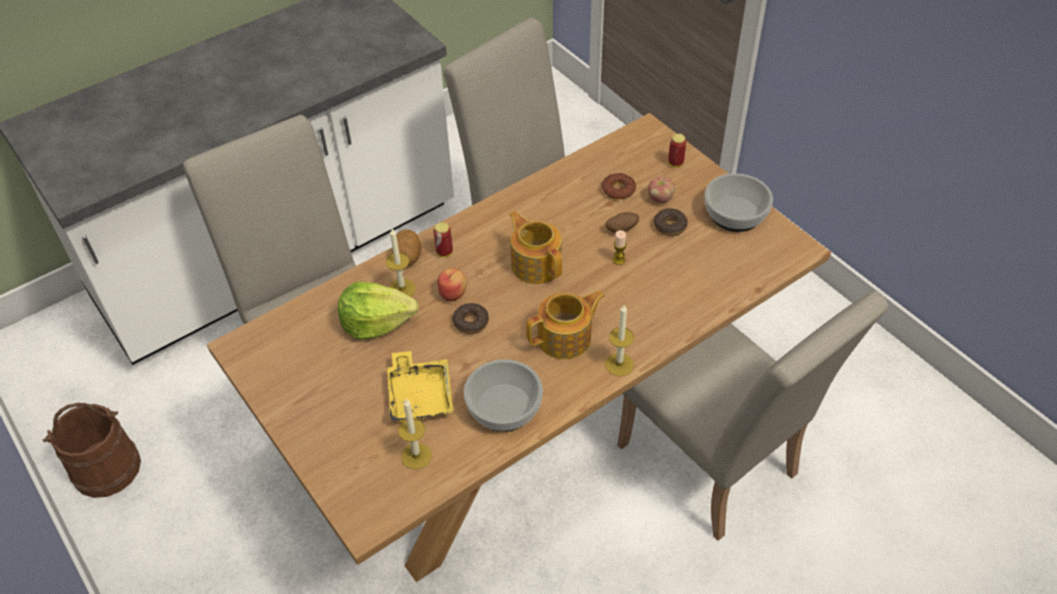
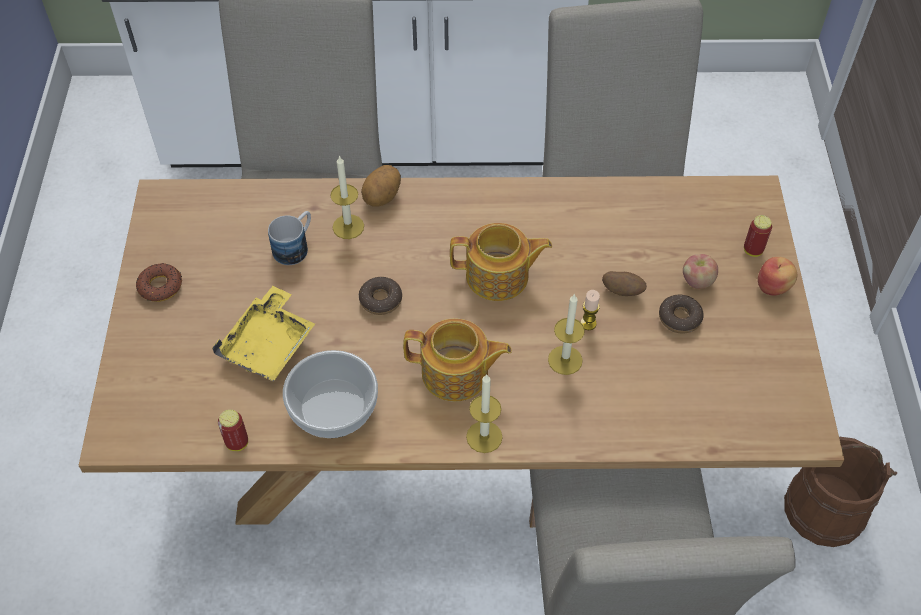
camera: 35 degrees right, 5 degrees up
brown bucket [42,403,141,498] -> brown bucket moved to [784,437,897,547]
lettuce [338,282,419,340] -> mug [268,211,311,265]
candle [399,399,432,469] -> candle moved to [548,293,585,375]
can [433,222,453,257] -> can moved to [218,409,248,451]
apple [438,268,467,301] -> apple moved to [758,257,797,296]
teapot [509,211,562,284] -> teapot turned 90 degrees clockwise [450,223,552,301]
donut [602,173,636,199] -> donut moved to [136,263,182,302]
bowl [705,173,773,232] -> none

